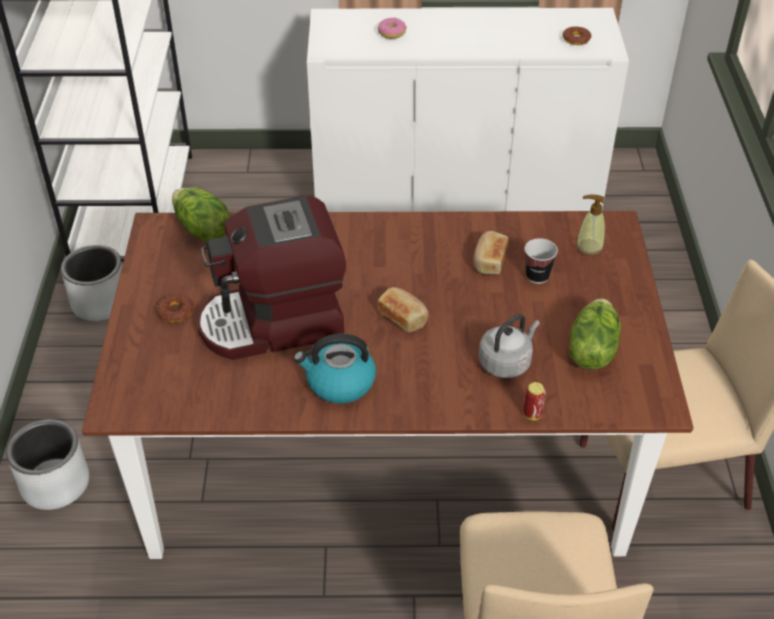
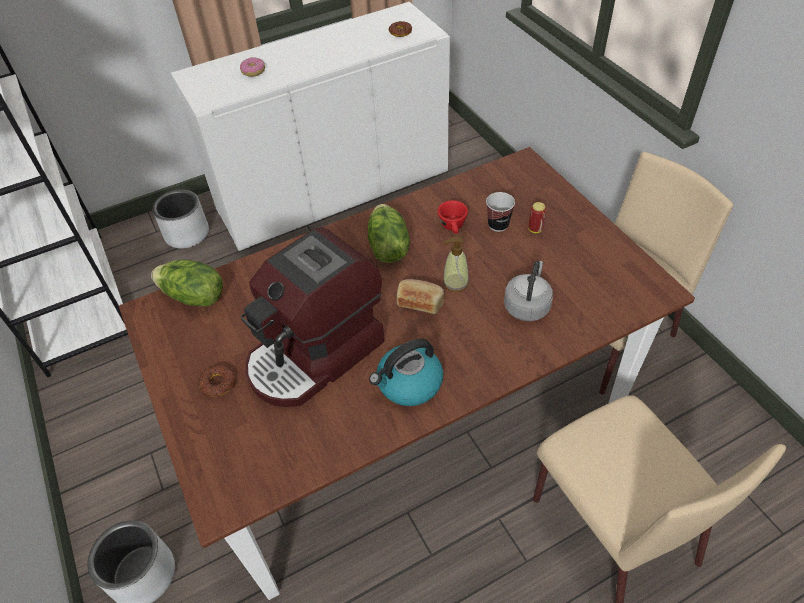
camera: 25 degrees left, 5 degrees up
grey planter [61,245,122,321] -> grey planter moved to [152,190,209,248]
bread [473,231,509,274] -> red cup [438,200,468,234]
can [523,382,546,420] -> can moved to [528,202,546,233]
lettuce [569,298,621,370] -> lettuce moved to [368,204,410,263]
soap dispenser [576,195,605,256] -> soap dispenser moved to [443,236,469,292]

